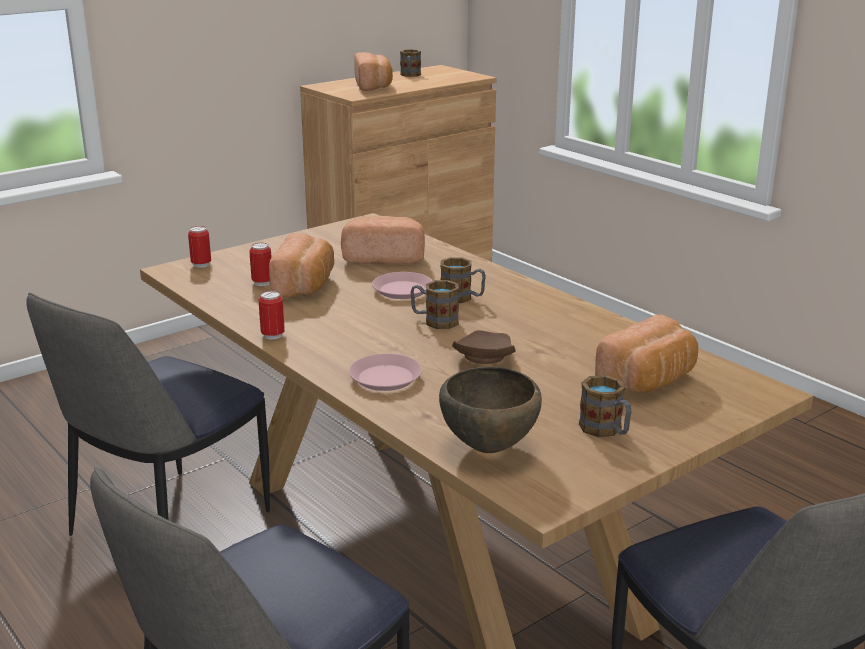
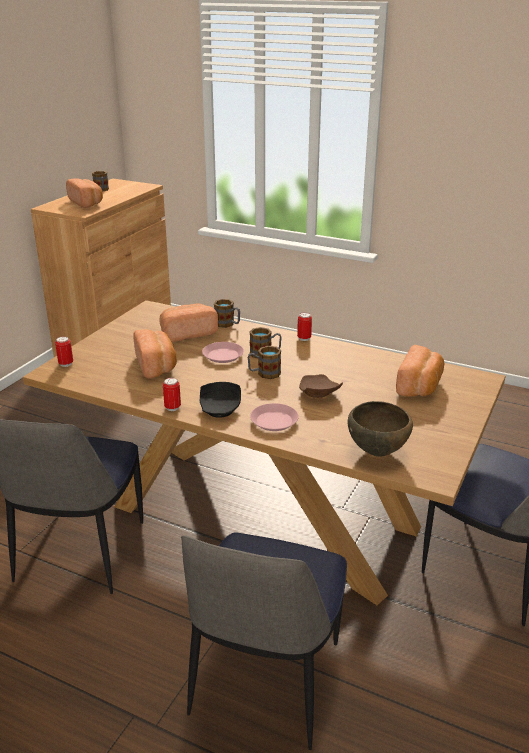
camera: 25 degrees left, 5 degrees up
can [249,243,271,286] -> can moved to [297,312,312,341]
mug [579,375,632,437] -> mug moved to [214,299,240,328]
none -> black plate [200,382,241,418]

